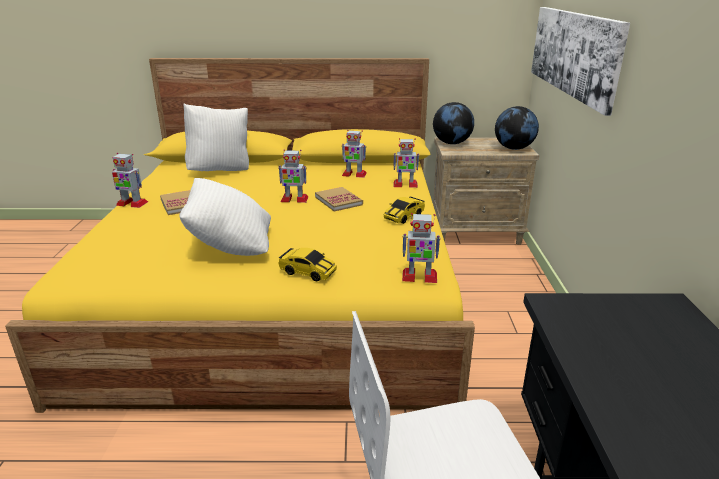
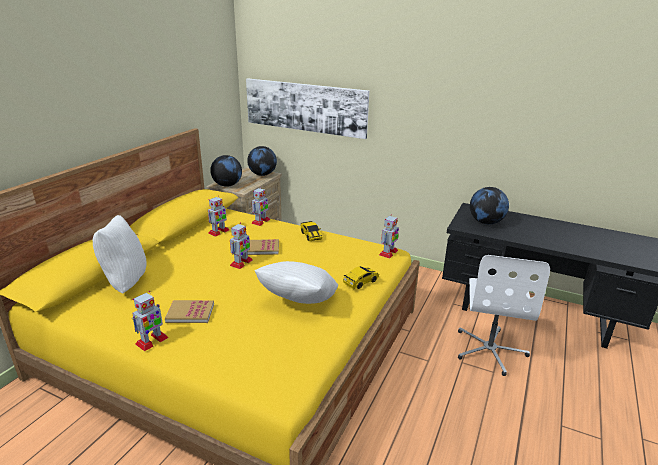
camera: 65 degrees left, 0 degrees up
none -> globe [470,187,509,224]

